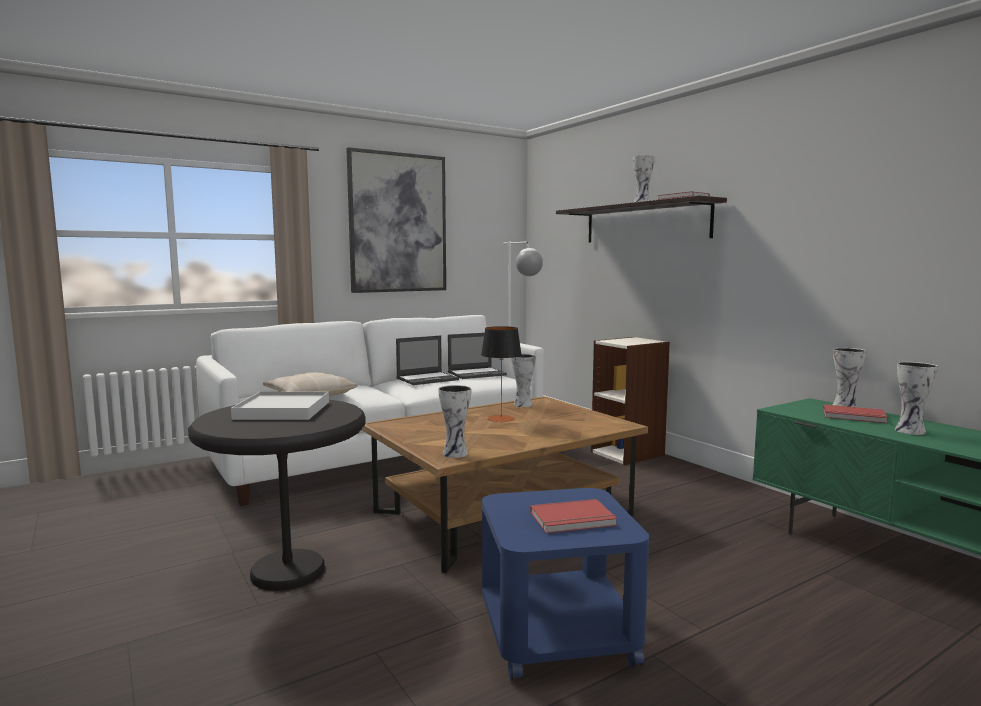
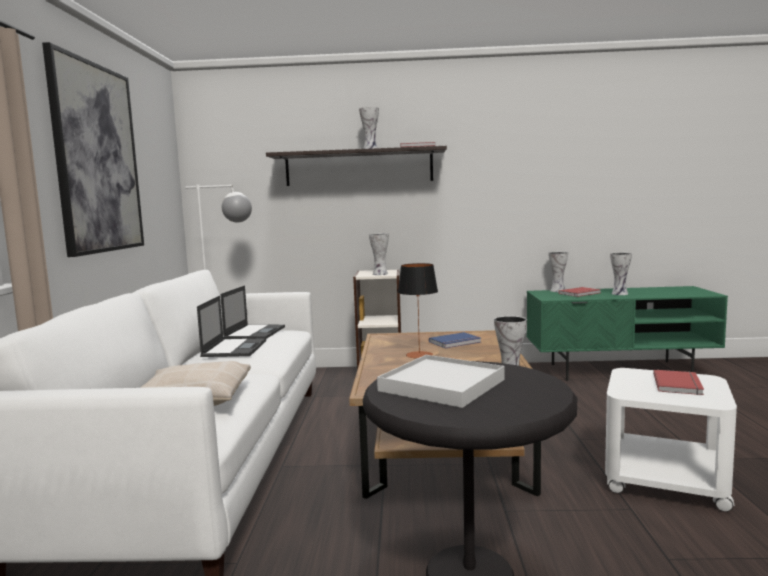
camera: 55 degrees left, 0 degrees up
blue side table [482,488,649,681] -> white side table [605,368,737,512]
vase [511,354,536,407] -> vase moved to [369,233,389,275]
none -> blue book [429,332,481,348]

